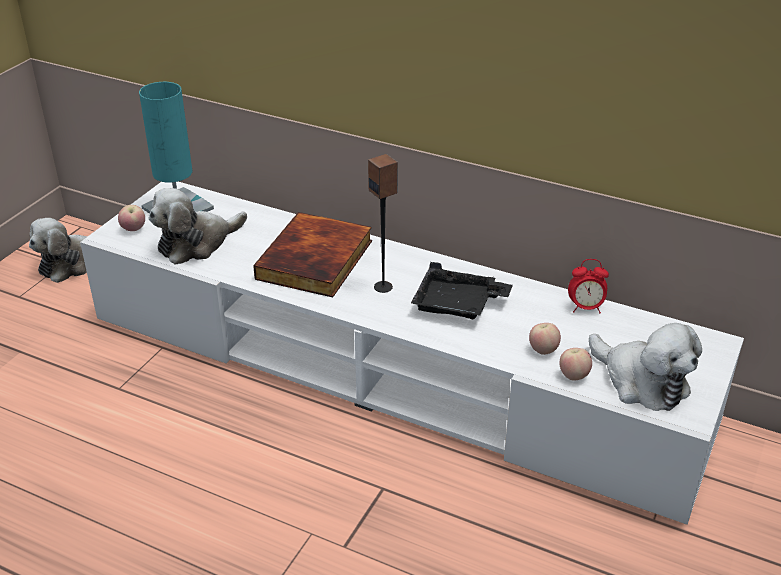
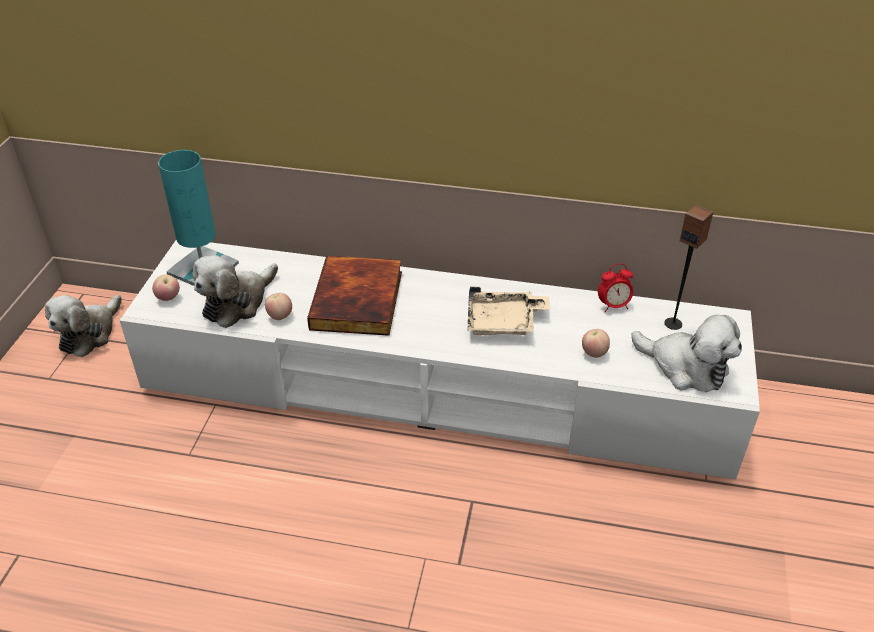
camera: 15 degrees left, 5 degrees up
speaker [368,154,398,293] -> speaker moved to [664,205,713,330]
black tray [411,262,513,320] -> beige tray [468,286,550,335]
apple [559,348,592,381] -> apple moved to [265,293,292,320]

